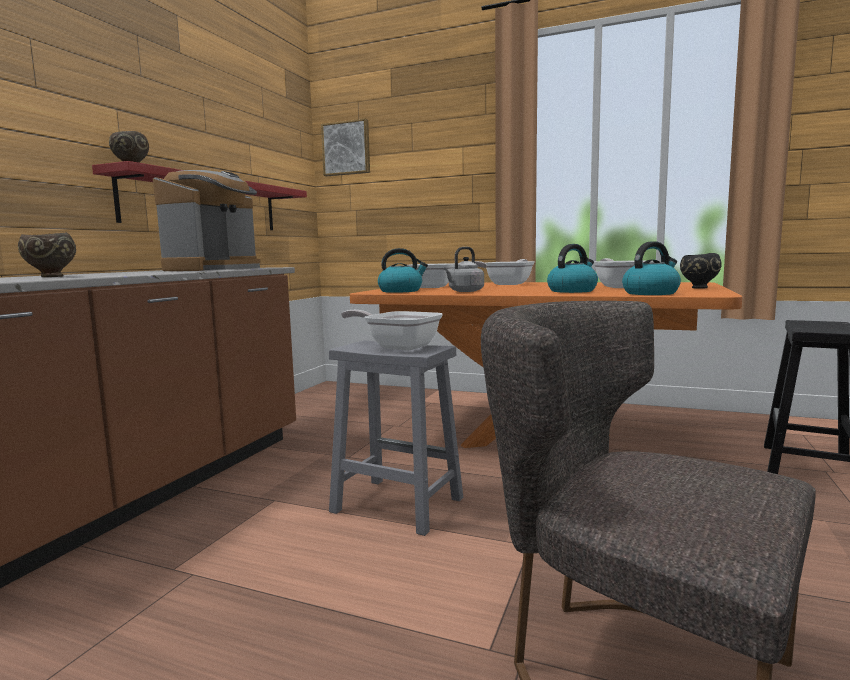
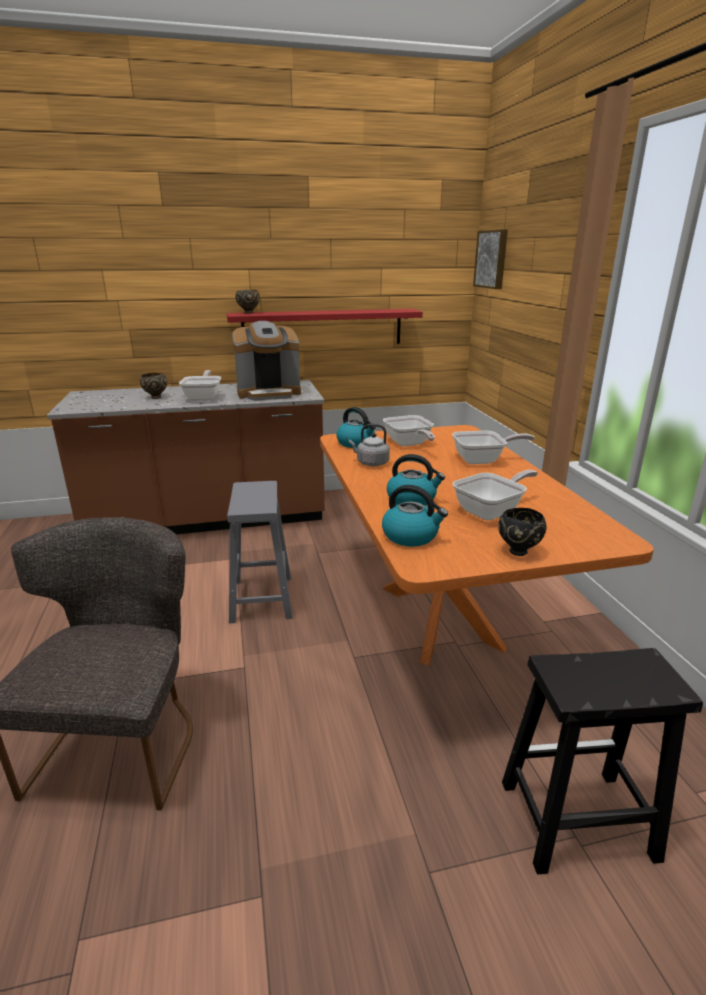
camera: 55 degrees right, 15 degrees up
frying pan [341,310,443,351] -> frying pan moved to [179,370,221,401]

